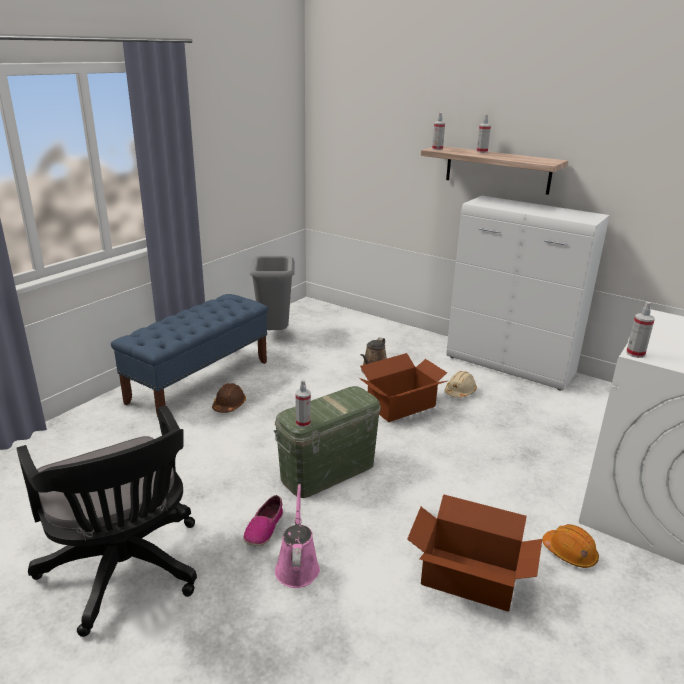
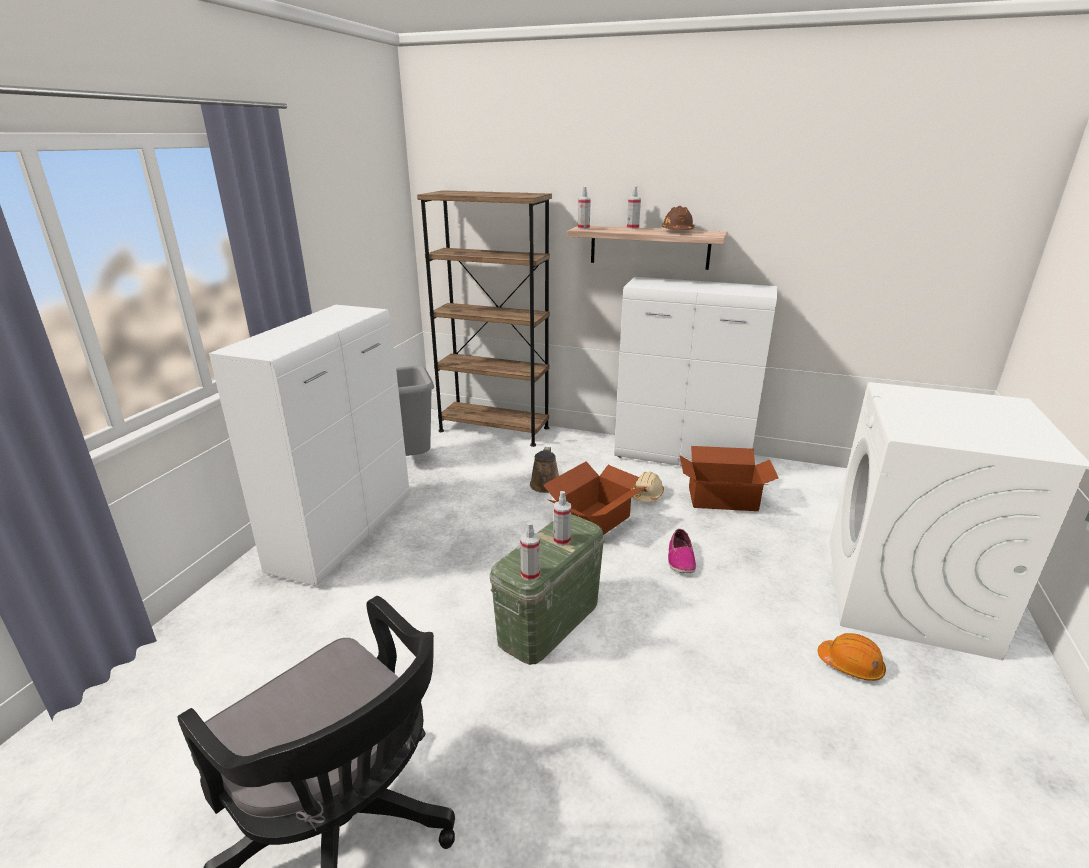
camera: 15 degrees left, 0 degrees up
blue bench [111,294,268,420] -> white cabinet [209,305,409,586]
brown hard hat [212,383,246,413] -> brown hard hat moved to [662,206,695,230]
shoe [243,495,283,547] -> shoe moved to [668,529,696,573]
pink watering can [275,484,320,588] -> none
cardboard box [407,494,542,612] -> cardboard box moved to [680,446,778,511]
spray bottle [626,301,655,358] -> spray bottle moved to [553,491,571,546]
none -> brown bookcase [417,190,552,447]

